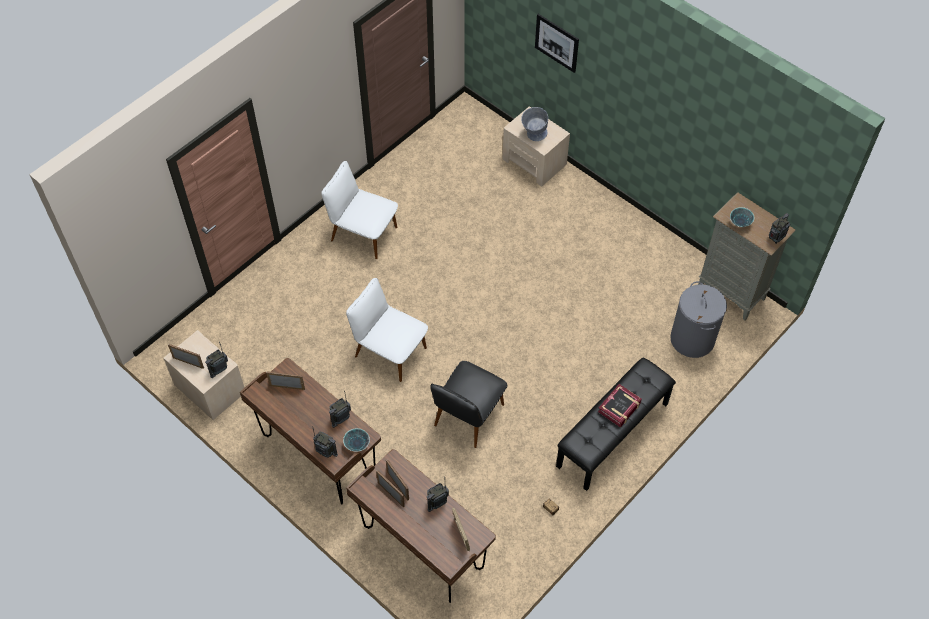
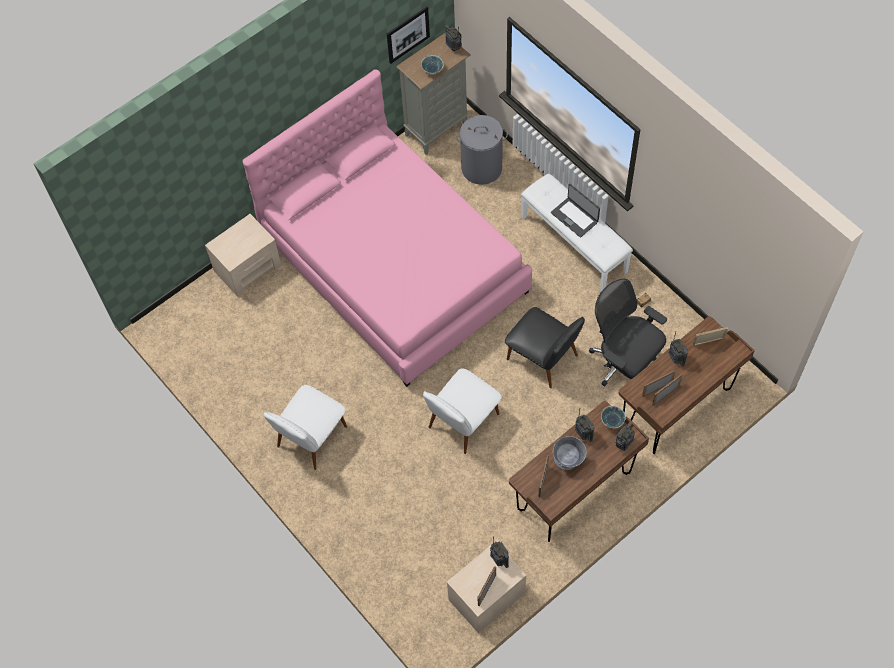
camera: 80 degrees left, 5 degrees up
grey bowl [521,107,548,141] -> grey bowl moved to [553,436,587,470]
picture [535,14,579,73] -> picture moved to [387,6,430,64]
black bench [556,358,676,491] -> white bench [521,174,633,291]
book [598,384,642,427] -> laptop [551,184,600,238]
none -> pink bed [243,69,532,387]
none -> office chair [589,279,667,386]

